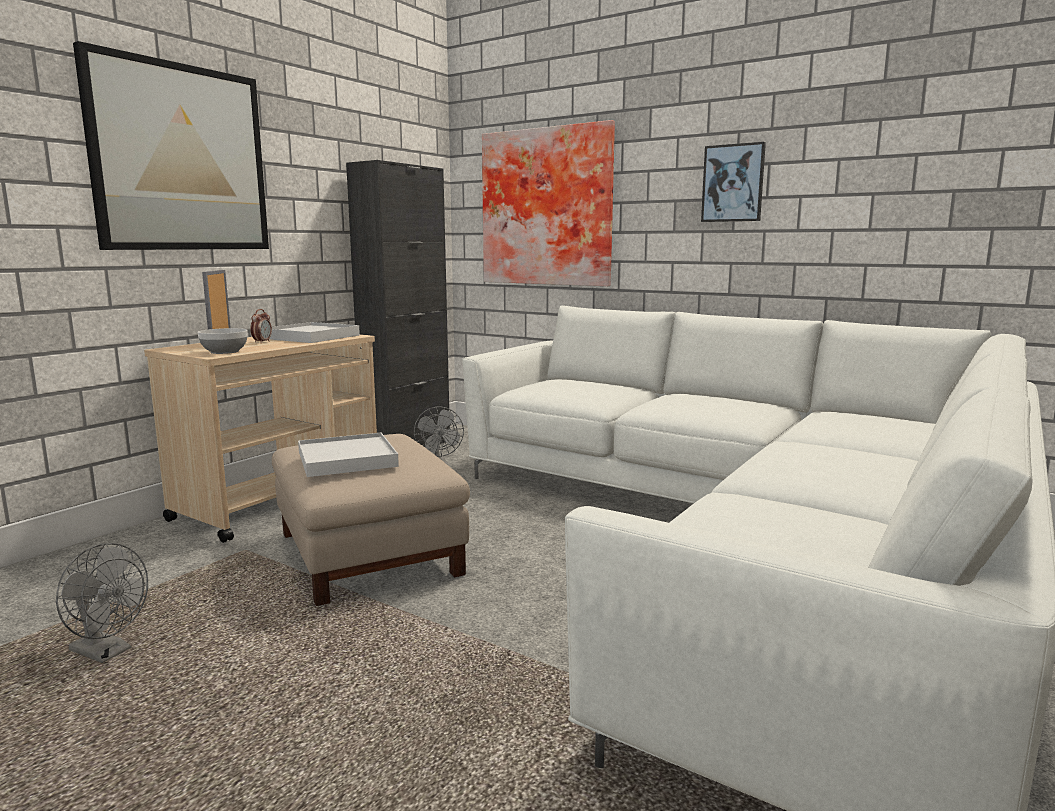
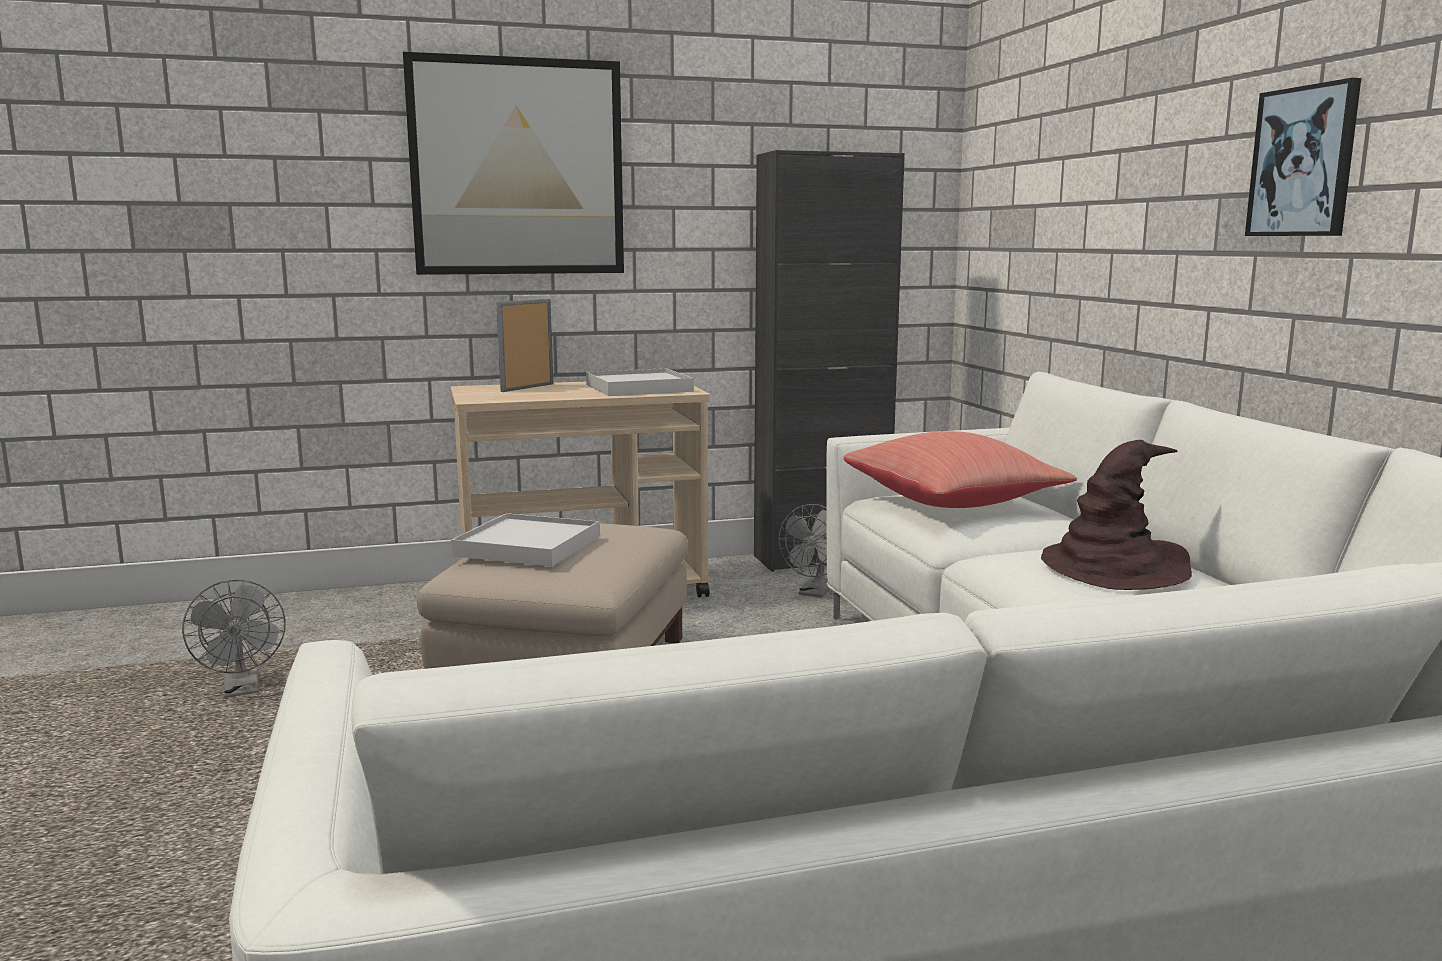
camera: 40 degrees right, 0 degrees up
bowl [198,328,248,354] -> none
alarm clock [250,309,272,343] -> none
picture [482,120,615,286] -> none
none -> red pillow [843,431,1077,508]
none -> brown hat [1041,440,1192,590]

